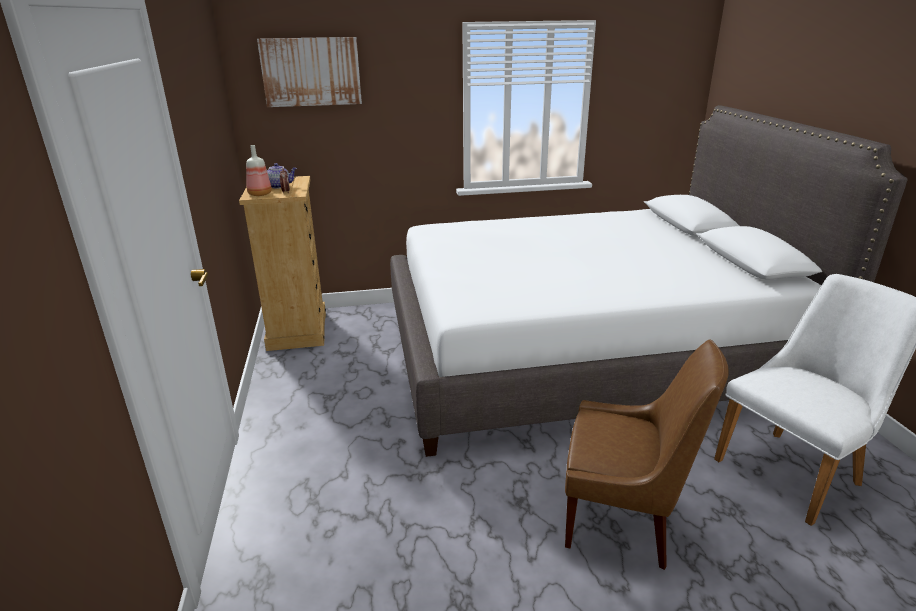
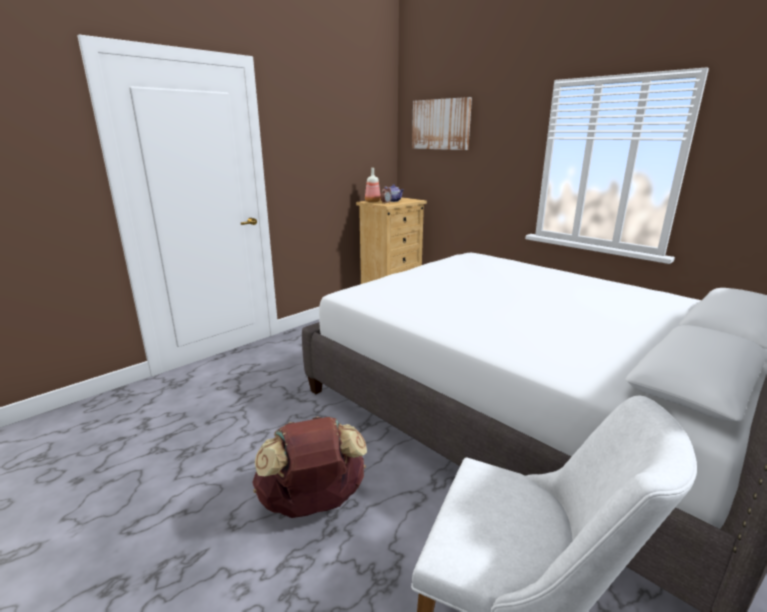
camera: 55 degrees right, 5 degrees down
brown chair [565,339,729,570] -> brown backpack [252,417,367,518]

